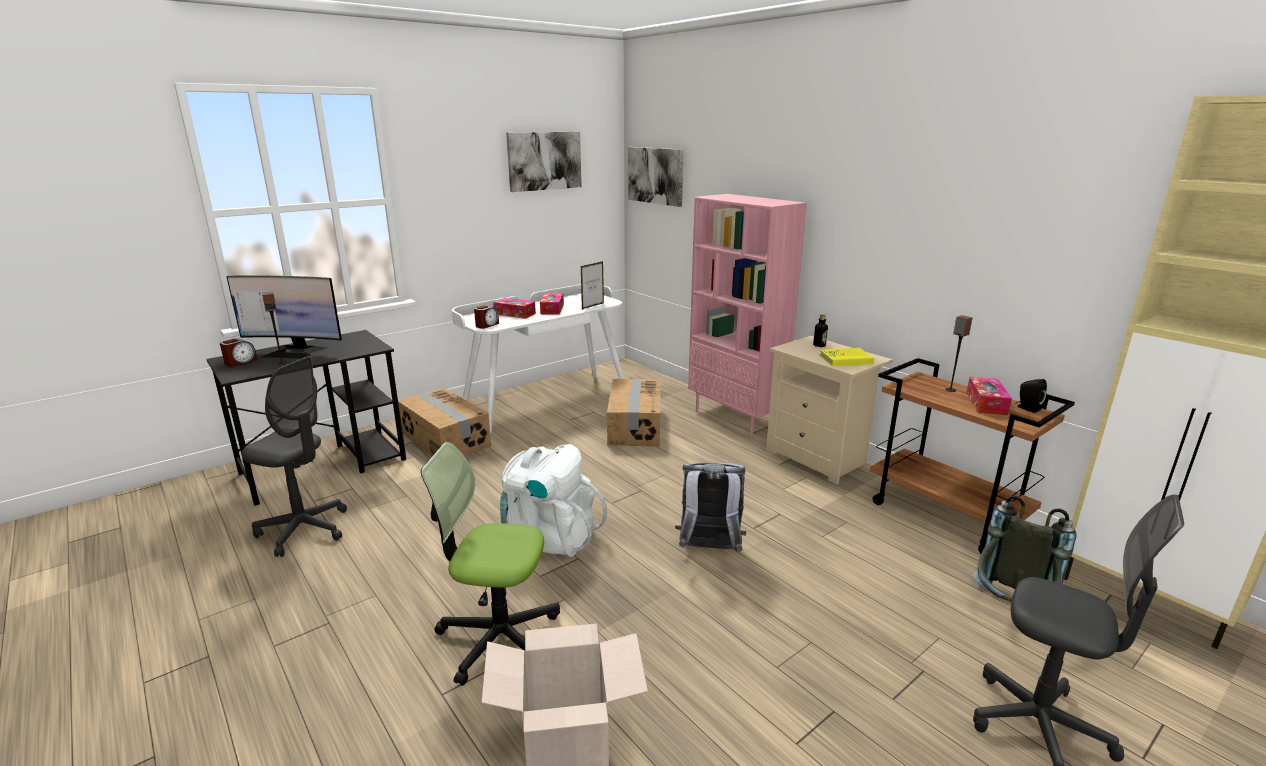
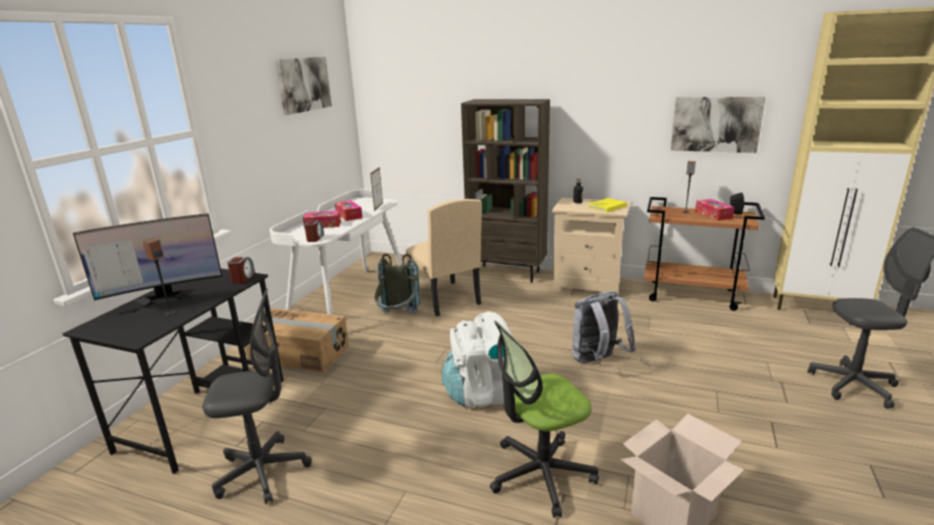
camera: 30 degrees left, 0 degrees up
alarm clock [220,339,257,367] -> alarm clock moved to [227,257,255,284]
cardboard box [607,379,660,447] -> beige chair [405,199,482,316]
picture [628,147,684,207] -> picture moved to [671,97,766,153]
pink bookcase [688,194,807,437] -> brown bookcase [461,99,550,283]
grey backpack [973,496,1077,602] -> grey backpack moved to [375,254,420,313]

